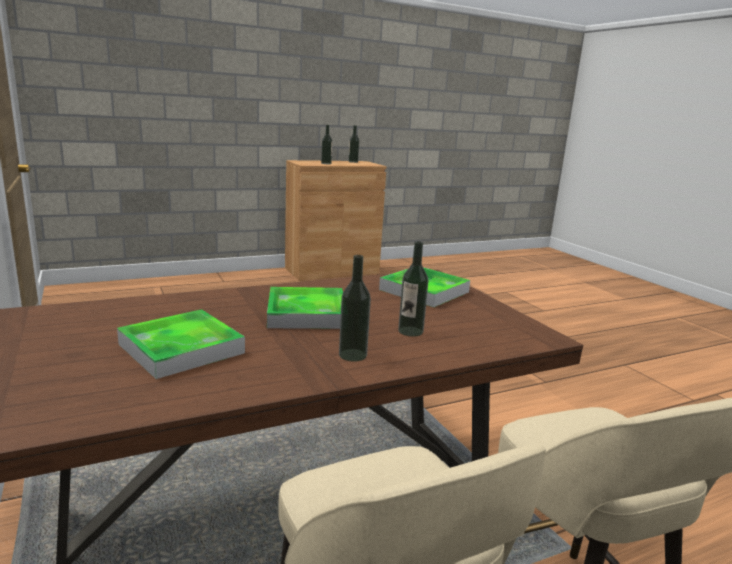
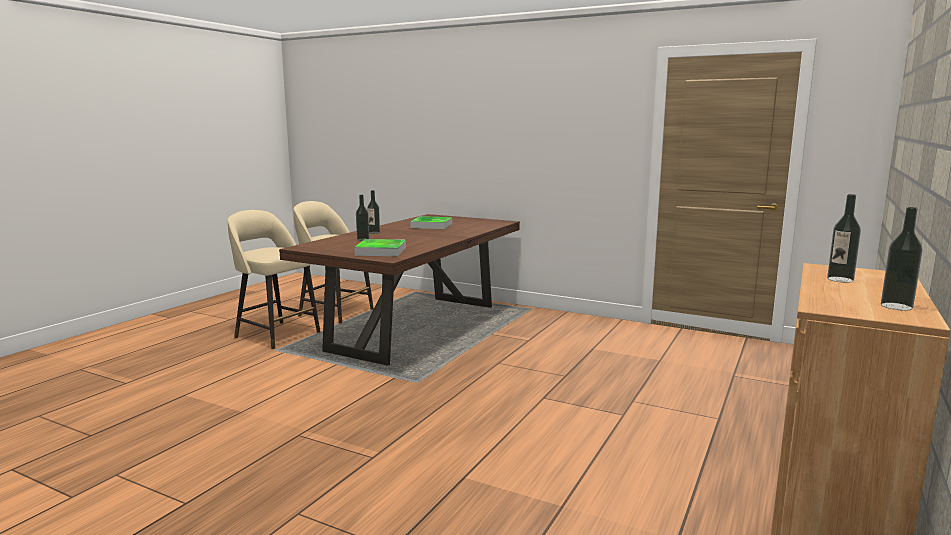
camera: 145 degrees right, 5 degrees down
tray [267,287,343,329] -> none

